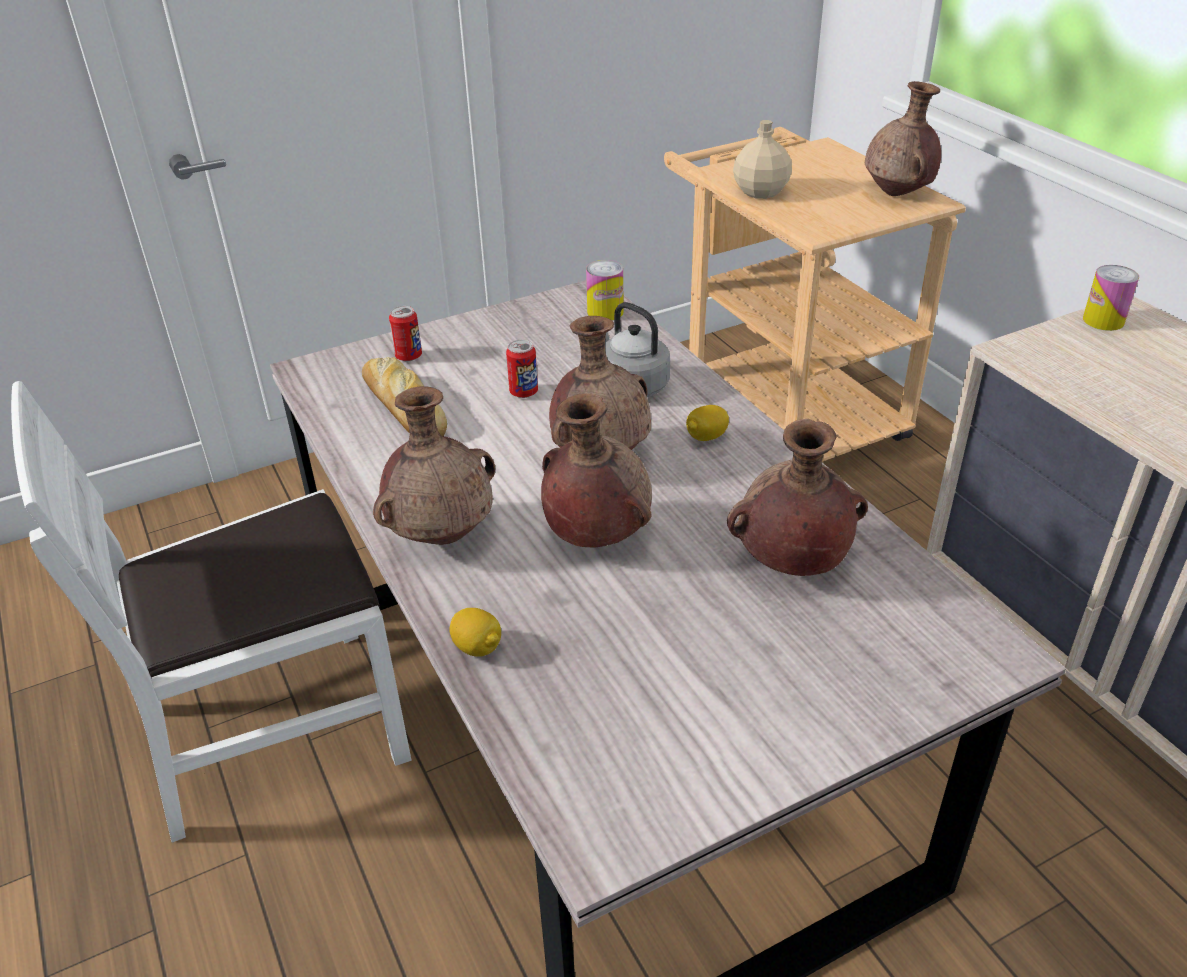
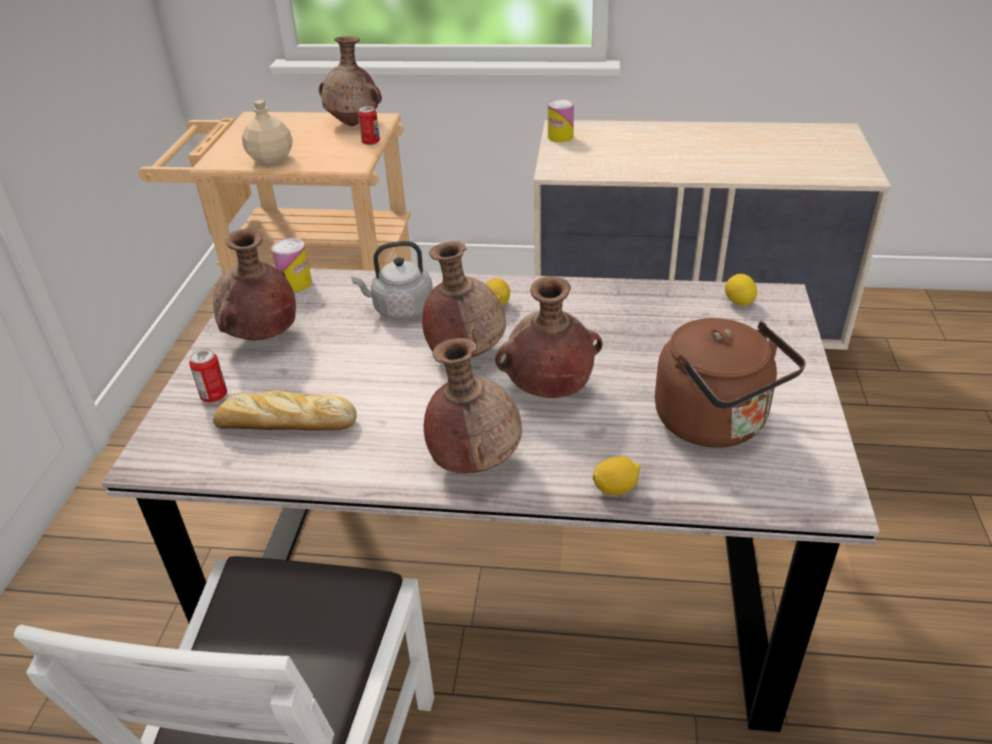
camera: 55 degrees left, 0 degrees up
can [506,340,538,398] -> can moved to [358,106,380,145]
brown vase [727,419,868,576] -> brown vase moved to [213,228,296,340]
none -> brown kettle [655,318,806,448]
none -> lemon [725,274,757,305]

